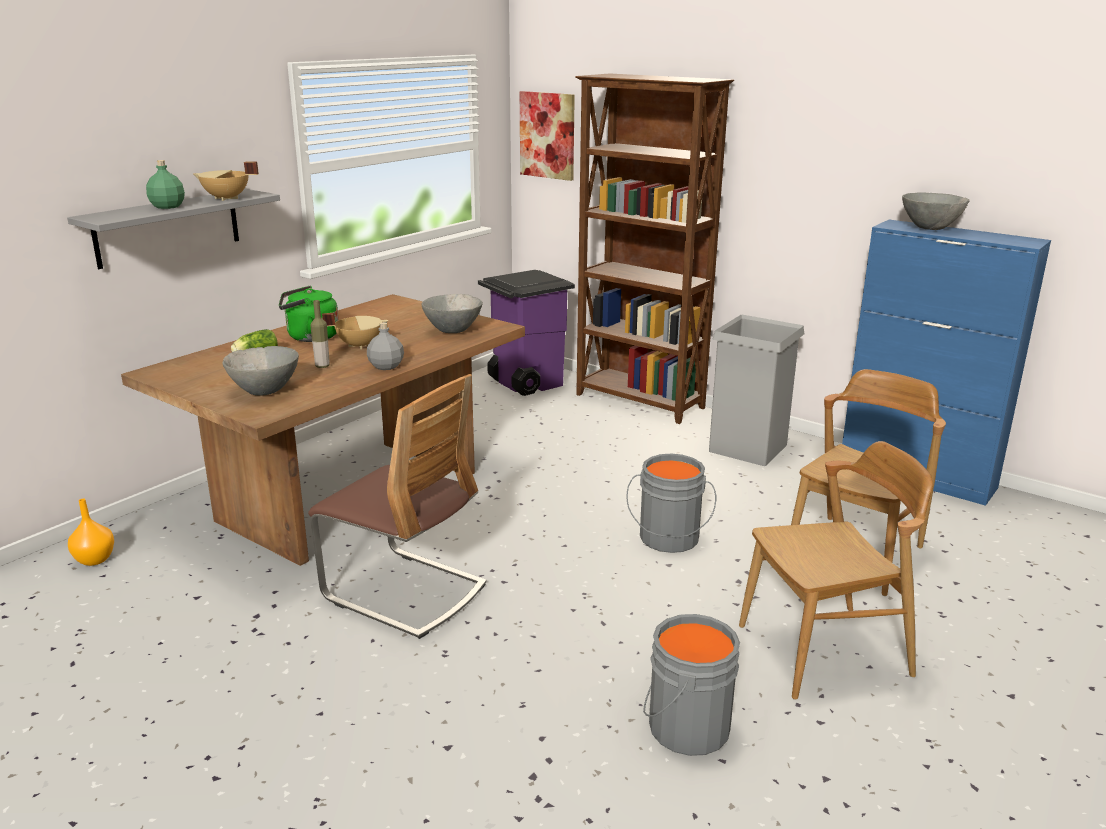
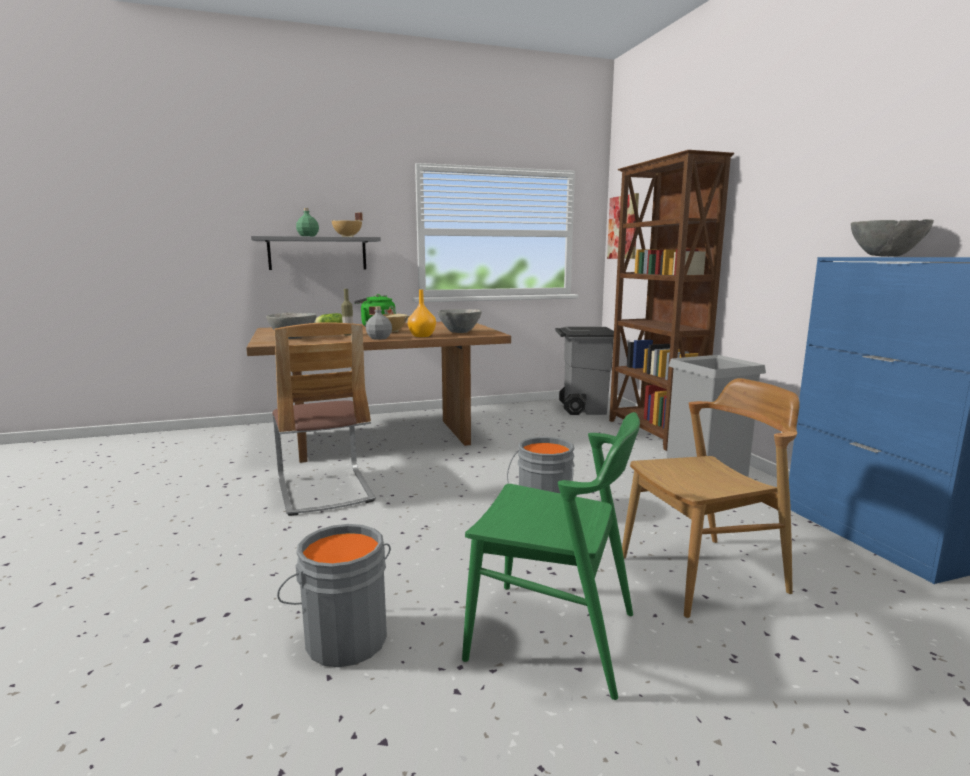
camera: 35 degrees right, 10 degrees down
orange vase [68,499,114,566] -> orange vase moved to [408,289,436,337]
purple trash can [478,270,575,396] -> grey trash can [555,327,614,415]
brown chair [739,441,933,700] -> green chair [462,412,640,700]

